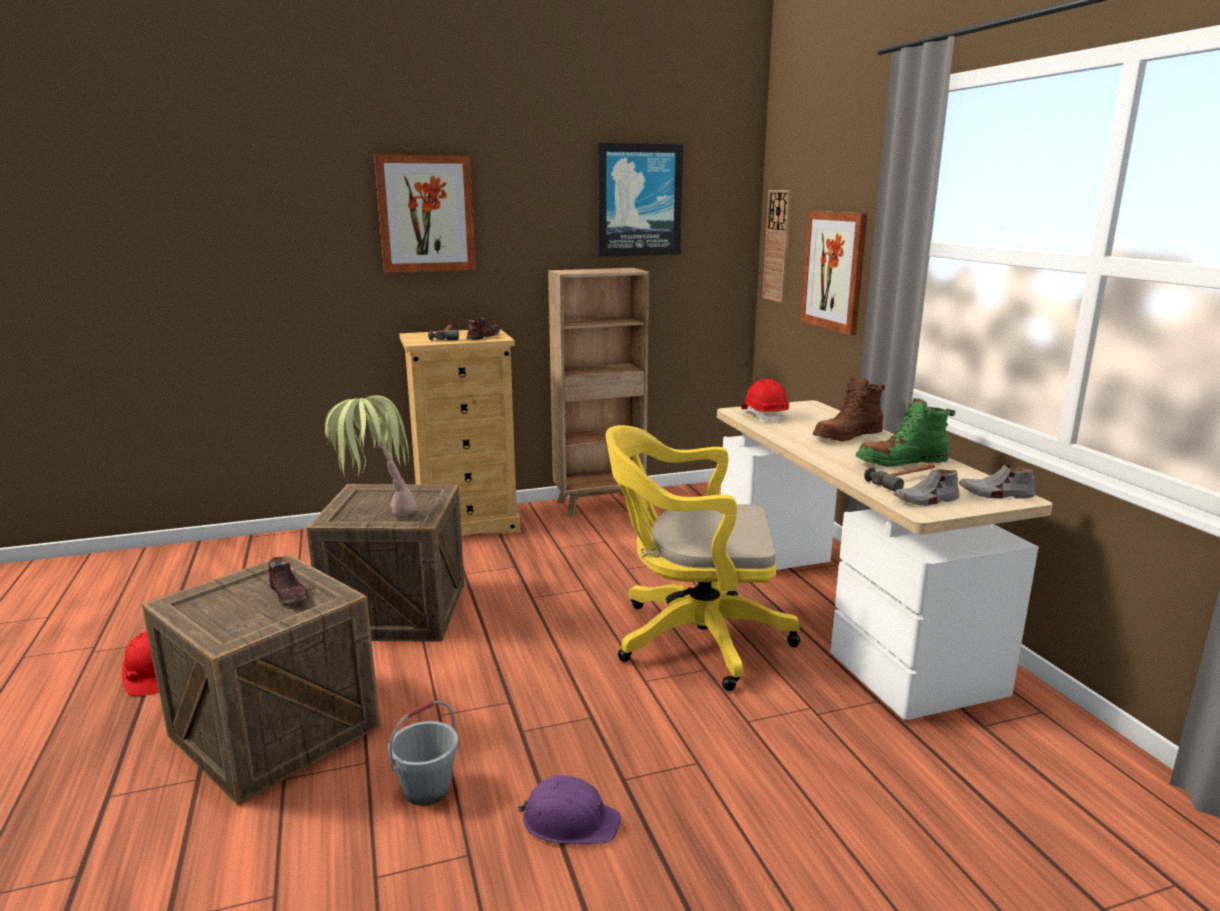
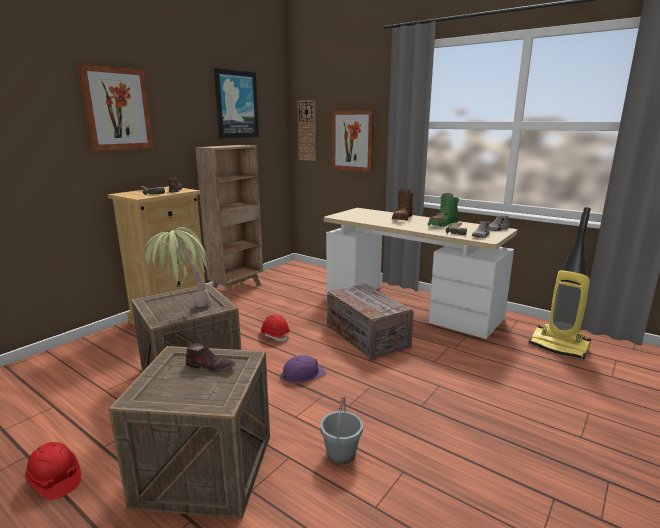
camera: 35 degrees left, 0 degrees up
purple hard hat [517,775,621,844] -> purple hard hat moved to [280,355,326,384]
yellow office chair [606,425,800,691] -> crate [327,284,414,360]
red hard hat [741,379,789,423] -> red hard hat moved to [259,314,290,342]
none -> vacuum cleaner [529,207,591,359]

